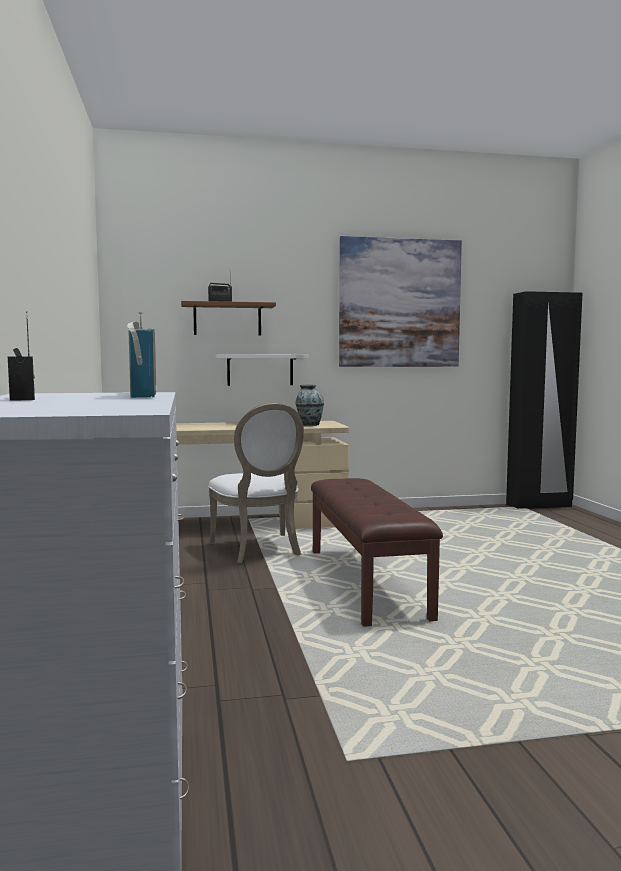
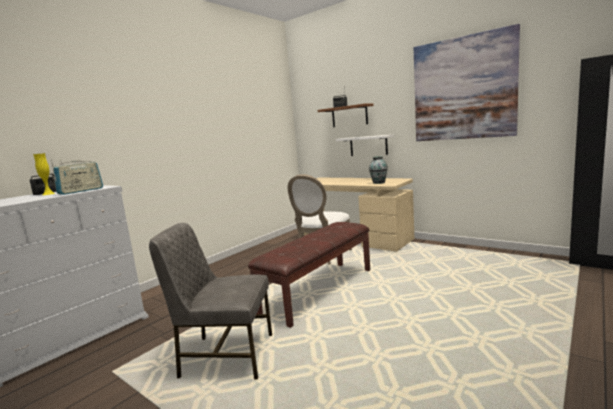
camera: 50 degrees right, 5 degrees up
none -> yellow vase [33,153,55,195]
none -> grey chair [149,223,272,379]

